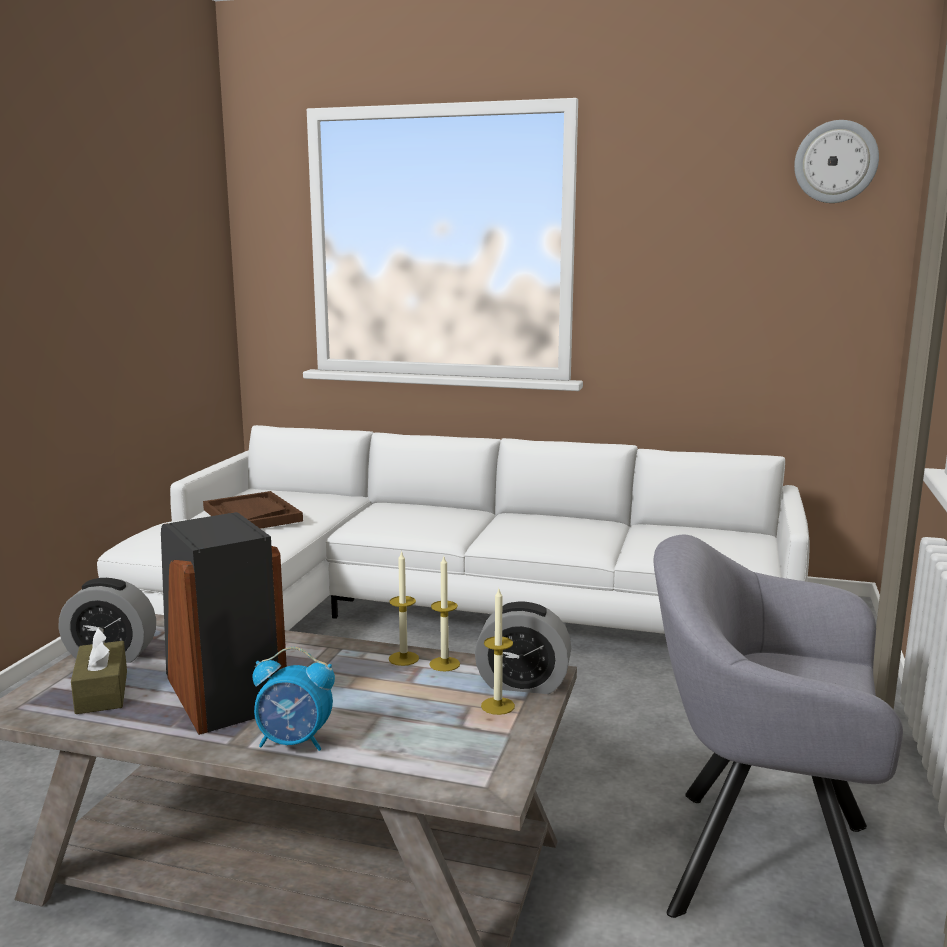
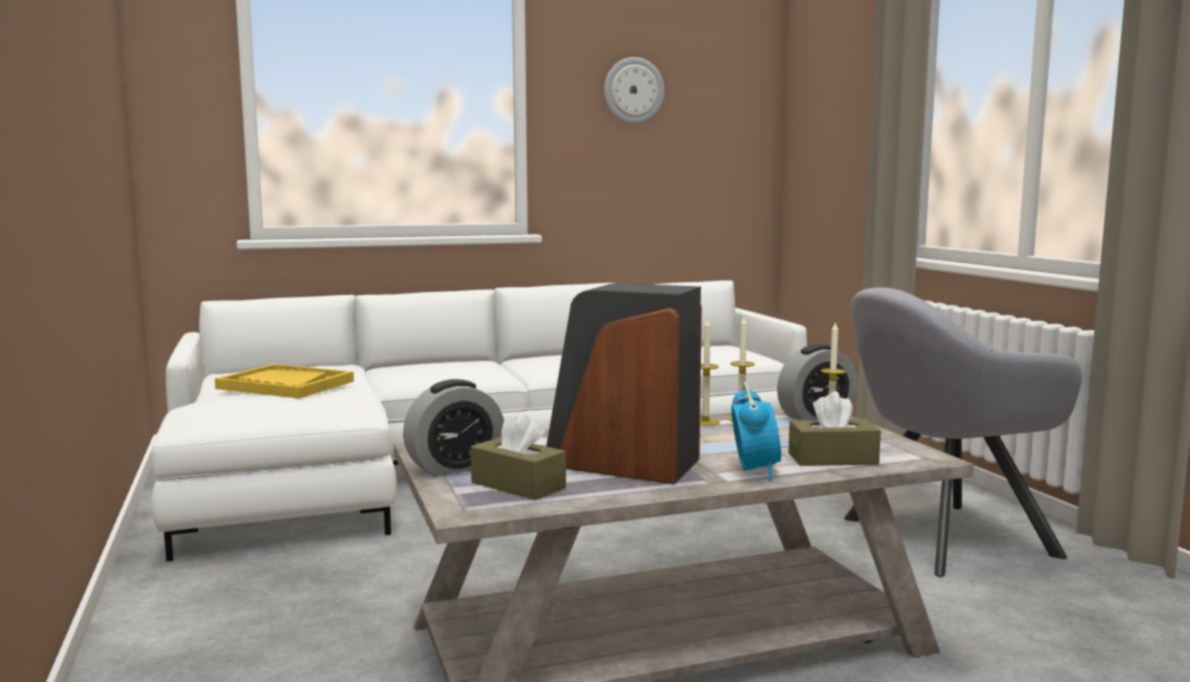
camera: 35 degrees left, 5 degrees down
brown tray [203,491,303,529] -> yellow tray [215,364,354,398]
alarm clock [253,647,335,751] -> alarm clock turned 60 degrees counterclockwise [731,382,781,480]
wall clock [794,120,879,203] -> wall clock moved to [604,57,665,124]
none -> brown tissue box [788,391,881,466]

